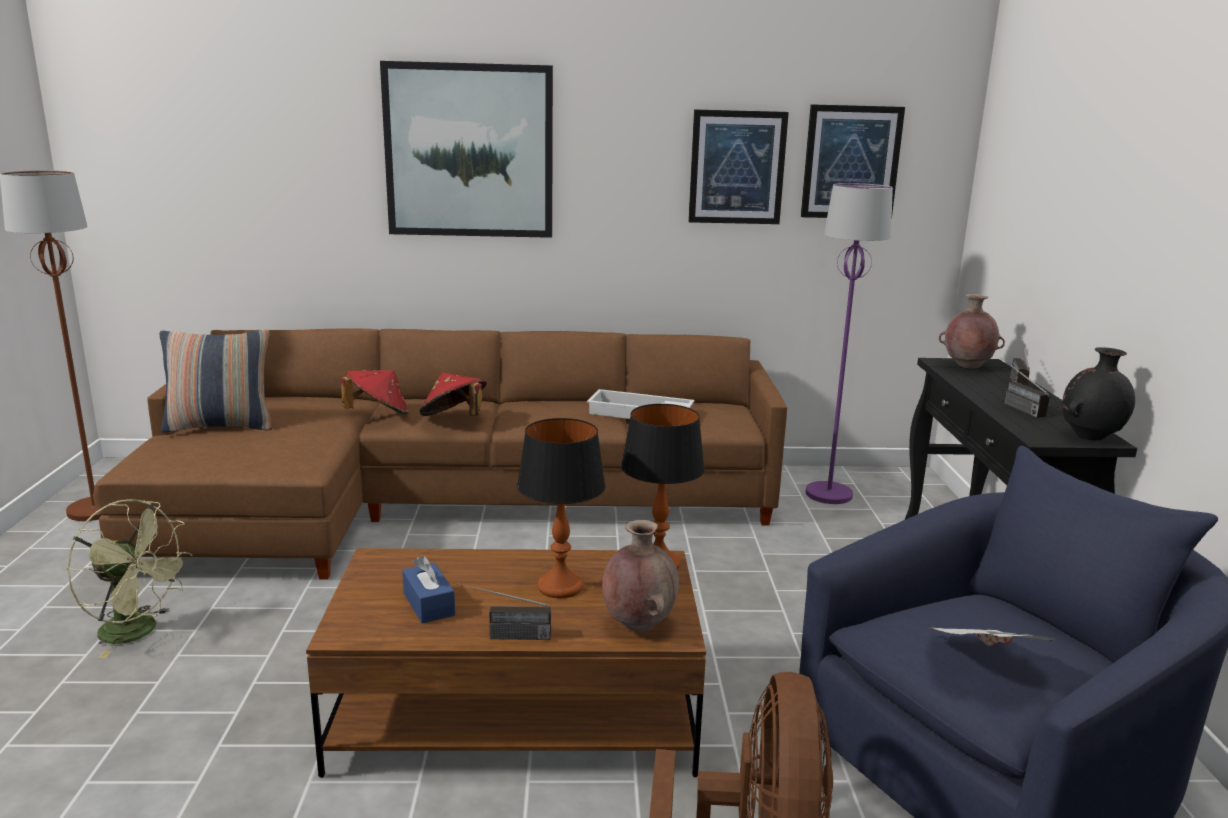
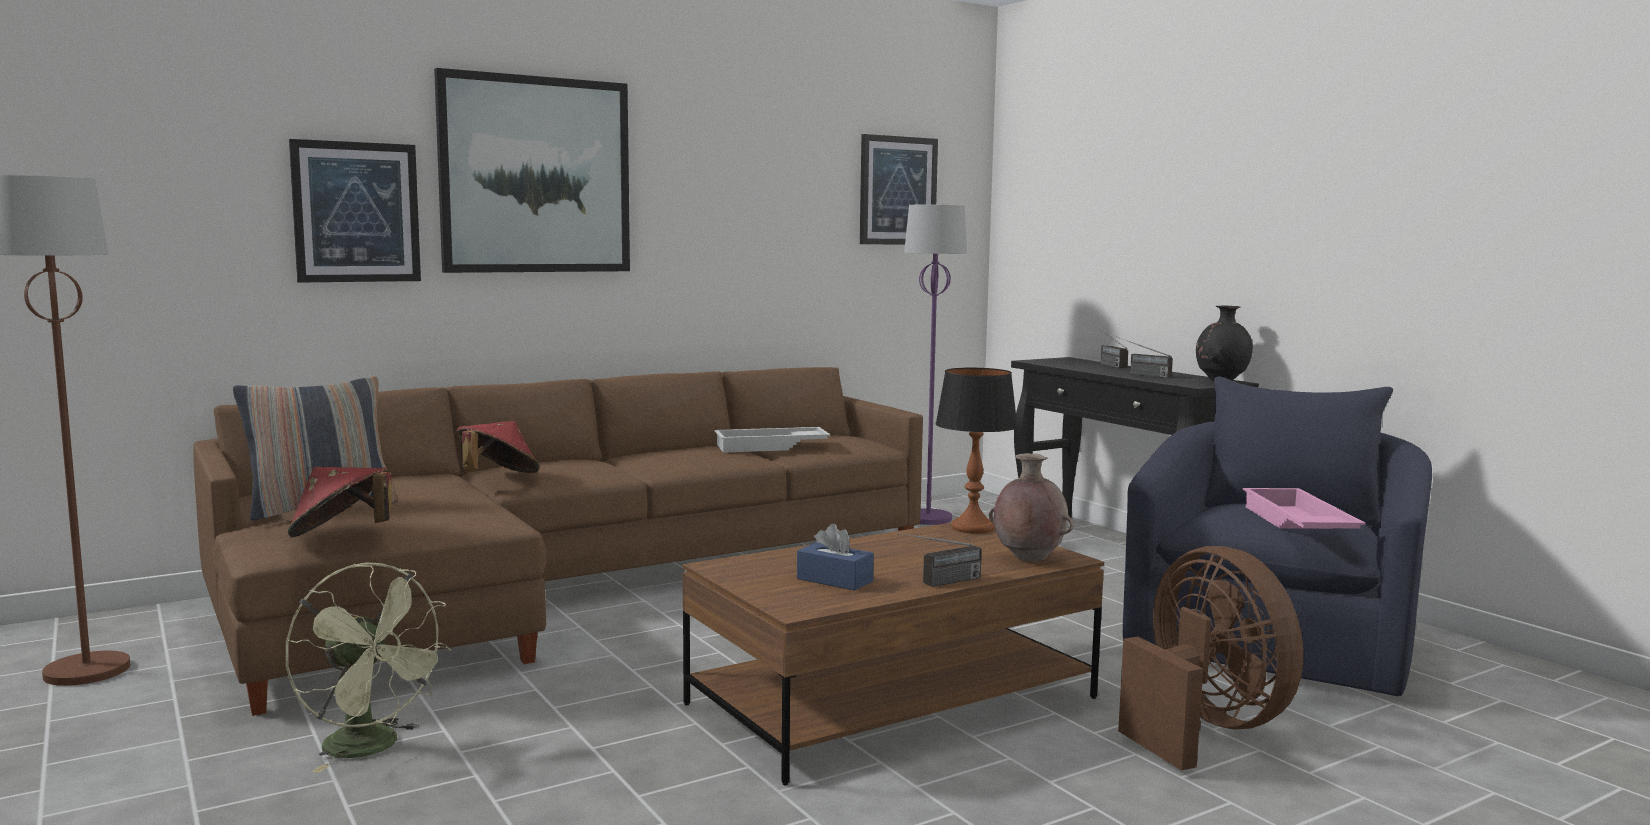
camera: 30 degrees left, 10 degrees down
green fan [67,499,192,658] -> green fan turned 45 degrees clockwise [285,563,451,773]
red hat [420,372,487,416] -> red hat moved to [288,467,393,538]
table lamp [517,418,606,598] -> none
picture [688,109,789,224] -> picture moved to [289,139,421,283]
newspaper [928,628,1055,646] -> pink tray [1243,488,1366,529]
brown vase [939,294,1005,368] -> none

